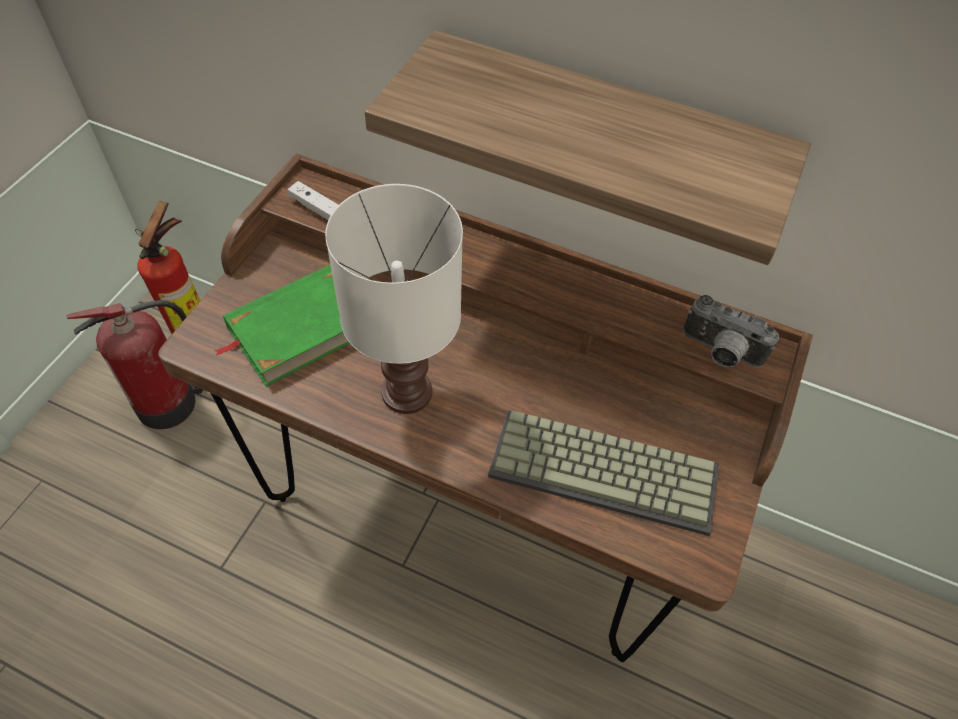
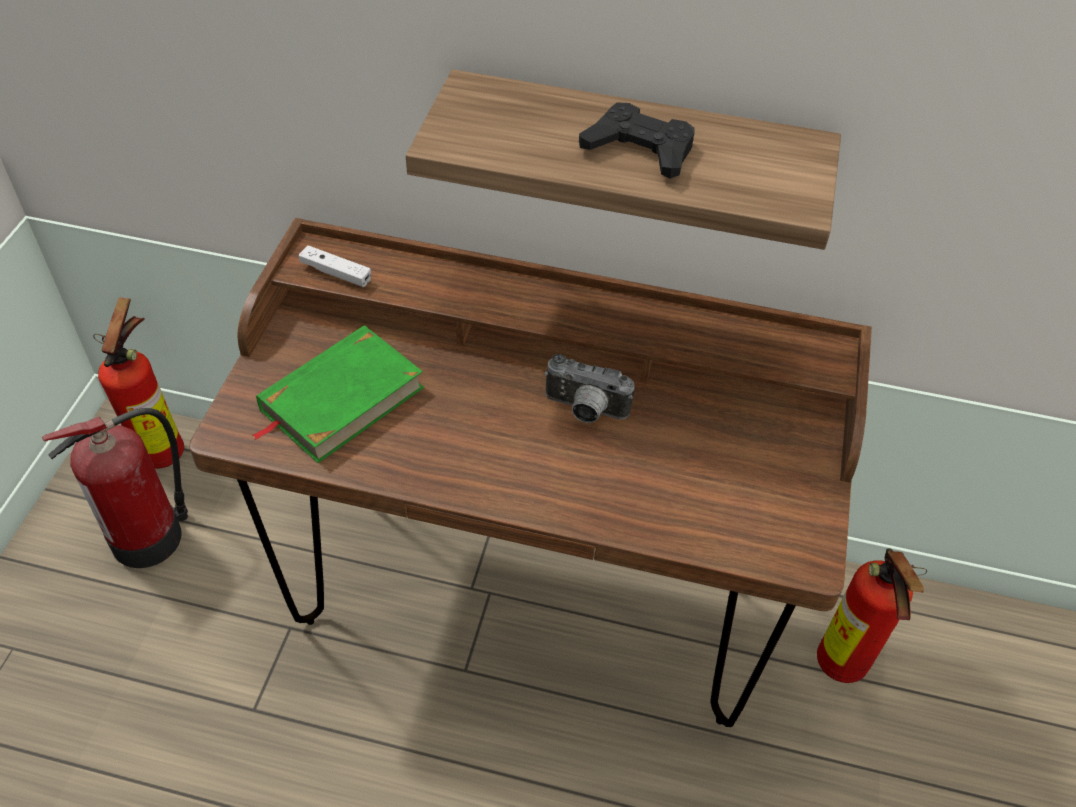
camera: 10 degrees left, 5 degrees down
white table lamp [325,184,463,414] -> none
keyboard [488,410,719,536] -> none
camera [683,295,779,367] -> camera moved to [544,354,635,423]
none -> black game controller [579,102,694,179]
none -> fire extinguisher [817,548,927,683]

